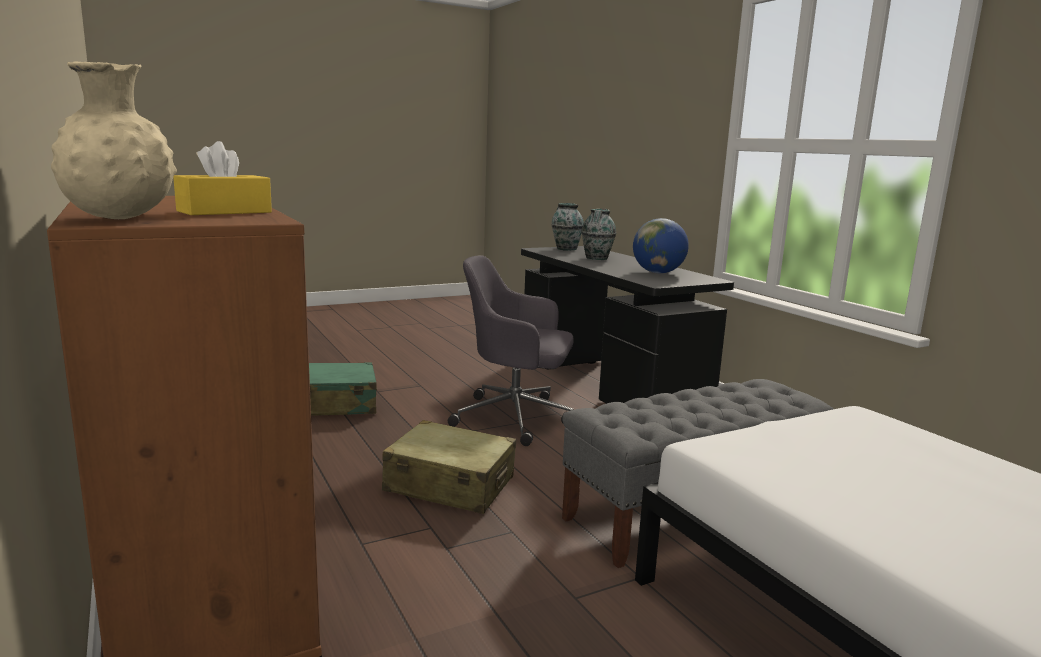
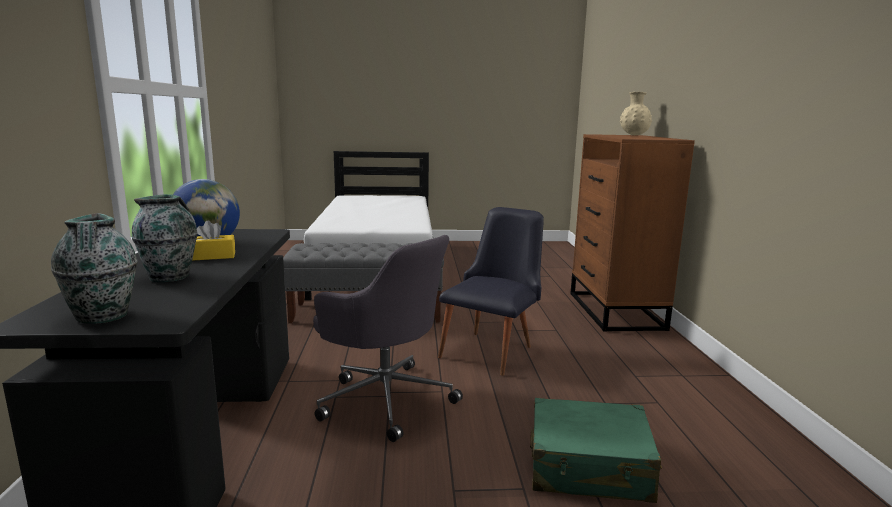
camera: 155 degrees left, 0 degrees up
yellow tissue box [173,141,272,215] -> yellow tissue box moved to [192,220,235,261]
beige suitcase [382,420,516,514] -> black chair [438,207,544,376]

